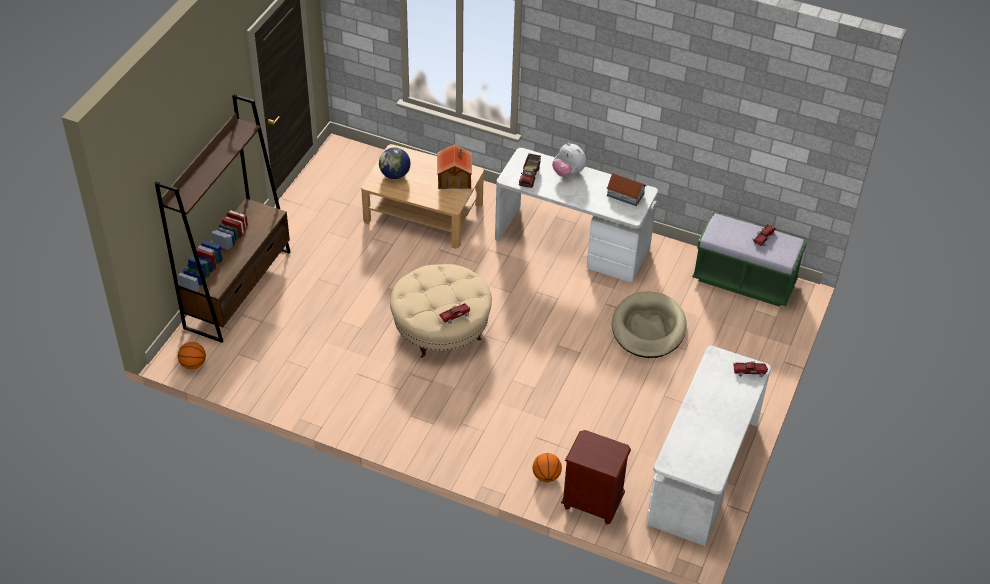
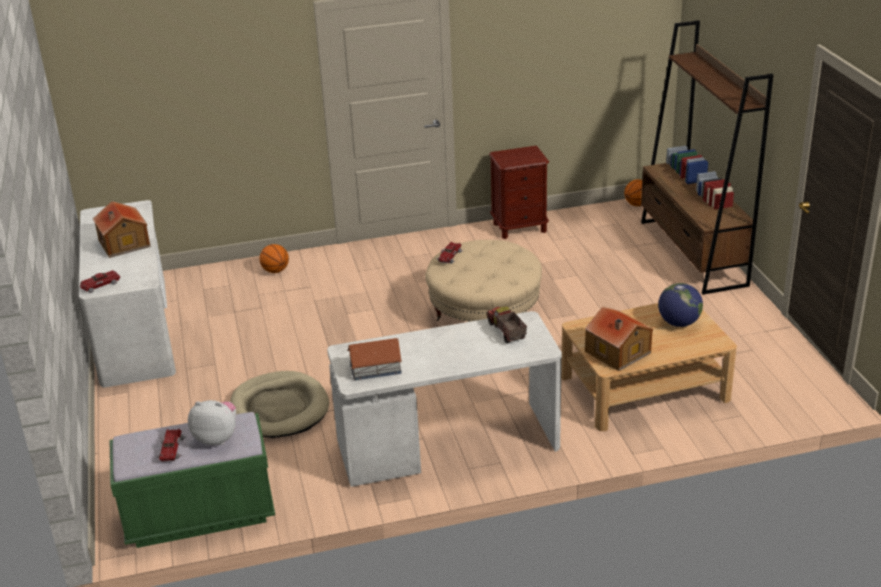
camera: 145 degrees right, 15 degrees down
plush toy [552,143,586,177] -> plush toy moved to [188,400,236,445]
brown nightstand [561,430,631,525] -> brown nightstand moved to [489,146,549,239]
none -> toy house [93,201,150,258]

